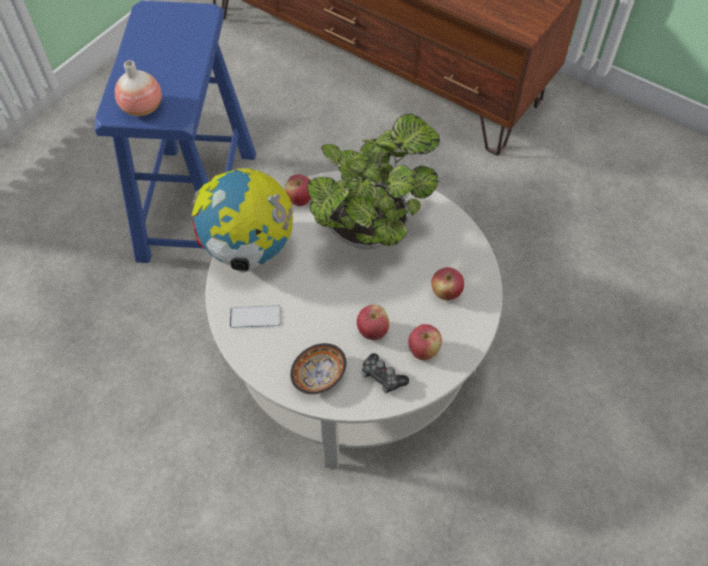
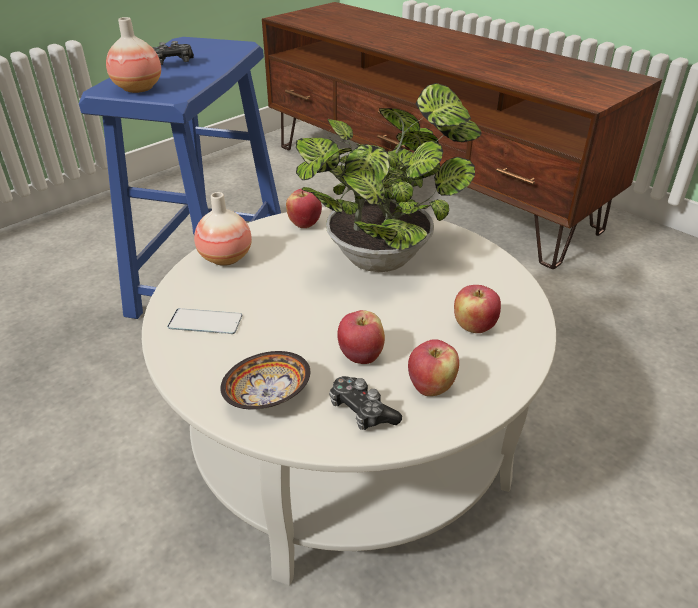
camera: 10 degrees right, 20 degrees down
globe [191,168,293,273] -> vase [194,192,252,266]
none -> game controller [153,41,194,65]

